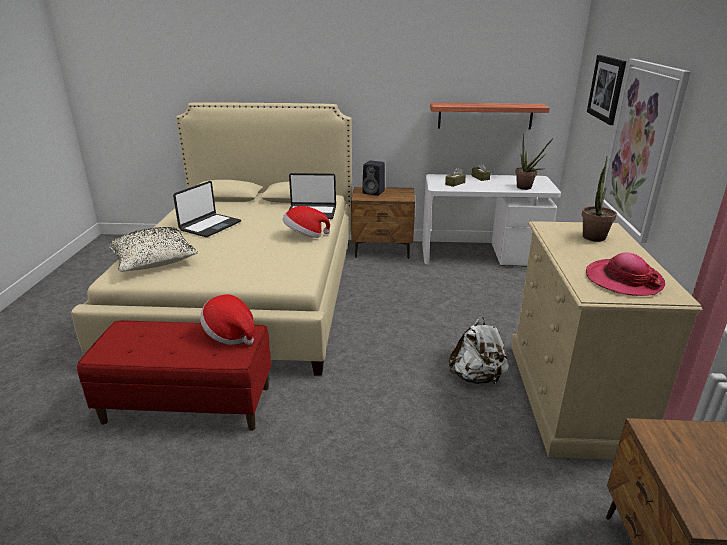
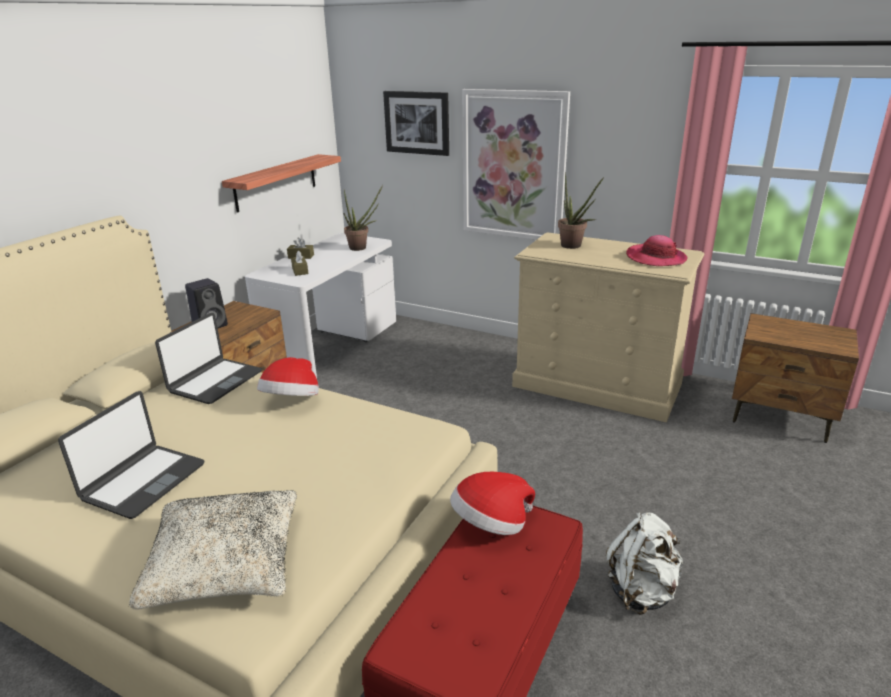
camera: 65 degrees left, 0 degrees up
laptop [173,181,241,237] -> laptop turned 60 degrees clockwise [58,391,204,519]
white backpack [449,317,509,384] -> white backpack moved to [606,512,683,615]

